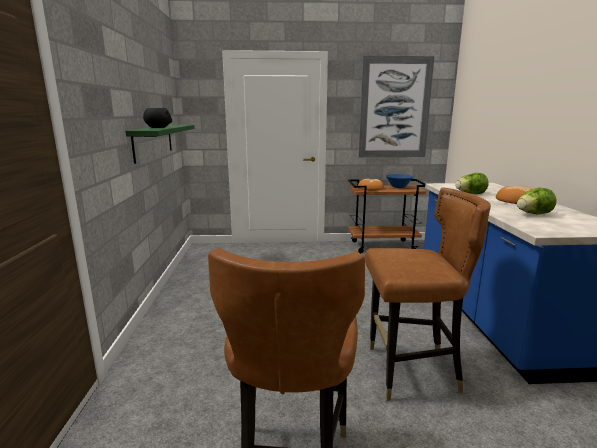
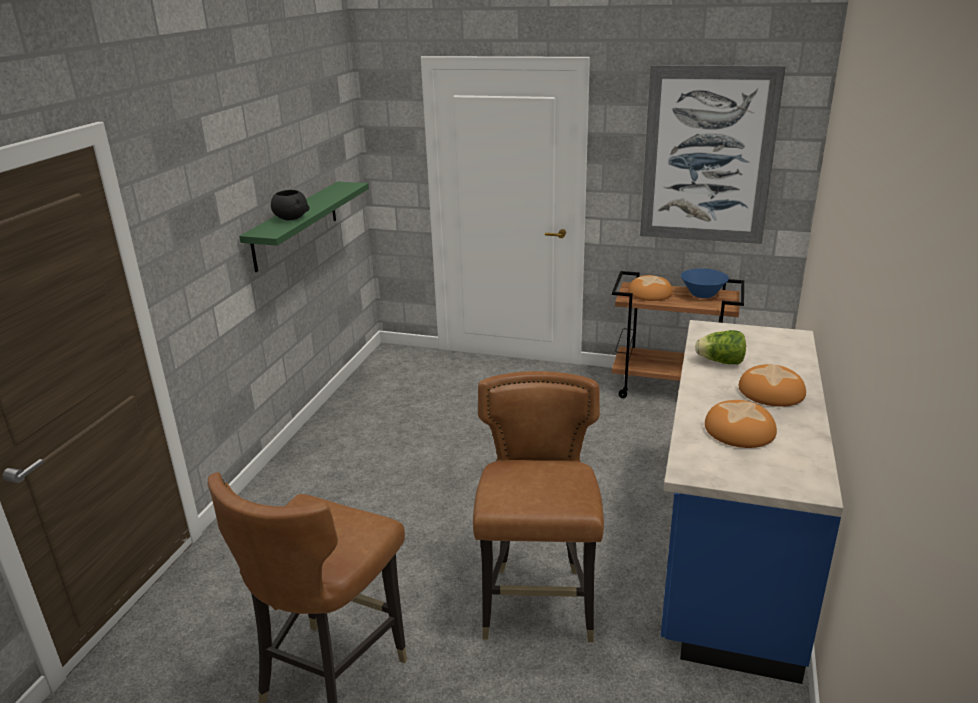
camera: 20 degrees right, 10 degrees up
brown chair [365,187,491,401] -> brown chair turned 105 degrees counterclockwise [473,371,604,642]
lettuce [517,188,557,214] -> bread [705,400,777,448]

